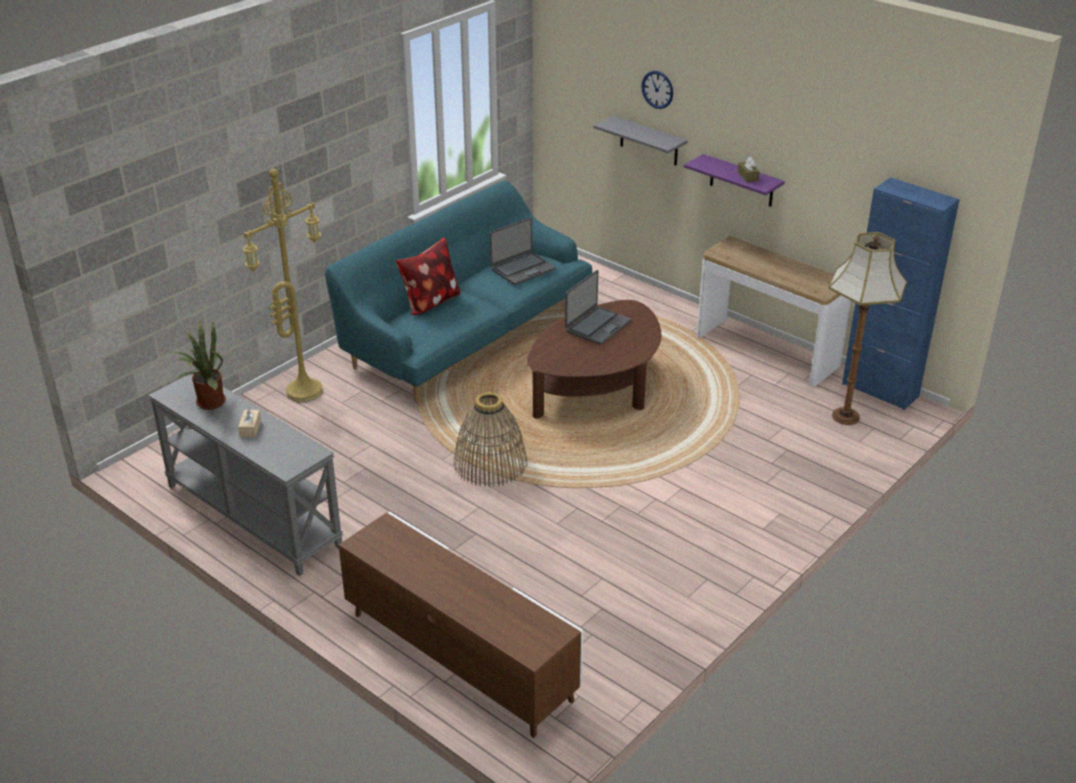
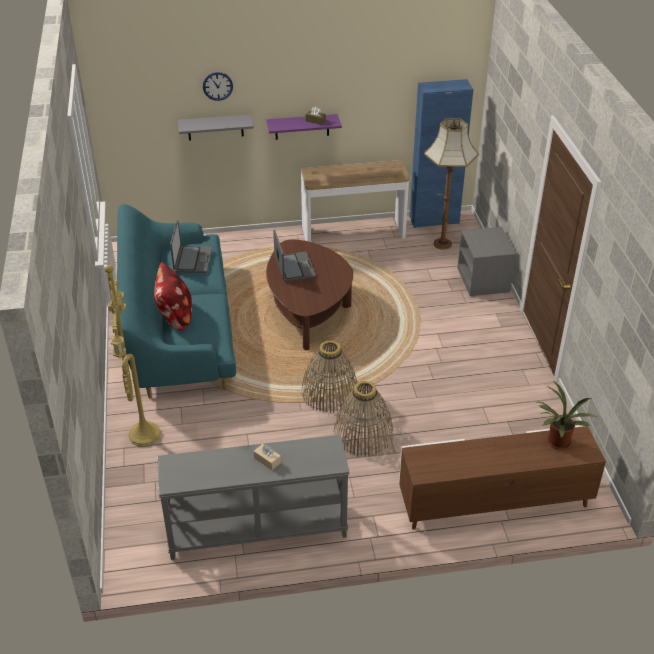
camera: 50 degrees left, 5 degrees up
potted plant [168,319,226,410] -> potted plant moved to [537,382,597,450]
none -> basket [334,381,393,457]
none -> grey nightstand [457,227,516,297]

